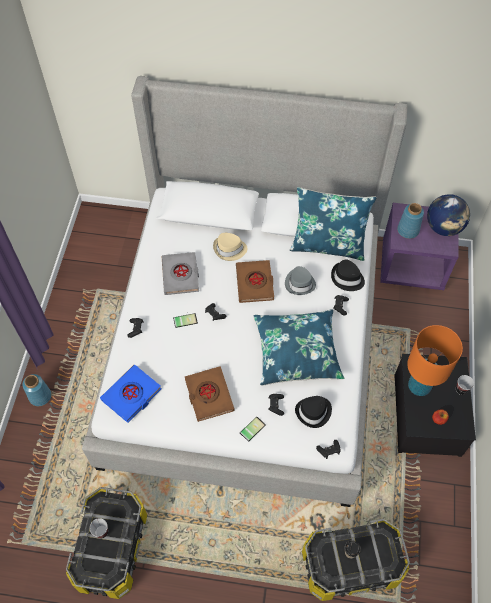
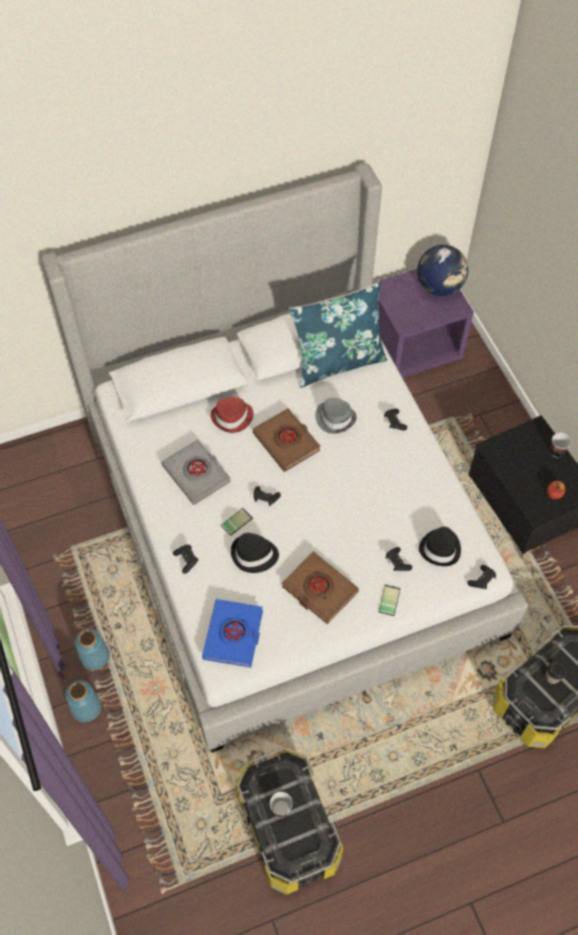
camera: 30 degrees left, 0 degrees up
beige hat [213,233,247,261] -> red hat [210,397,253,433]
blue pillow [254,309,344,386] -> none
black hat [331,260,365,291] -> black hat moved to [231,533,279,573]
blue vase [397,203,424,239] -> blue vase moved to [75,629,110,670]
orange table lamp [407,325,463,396] -> none

